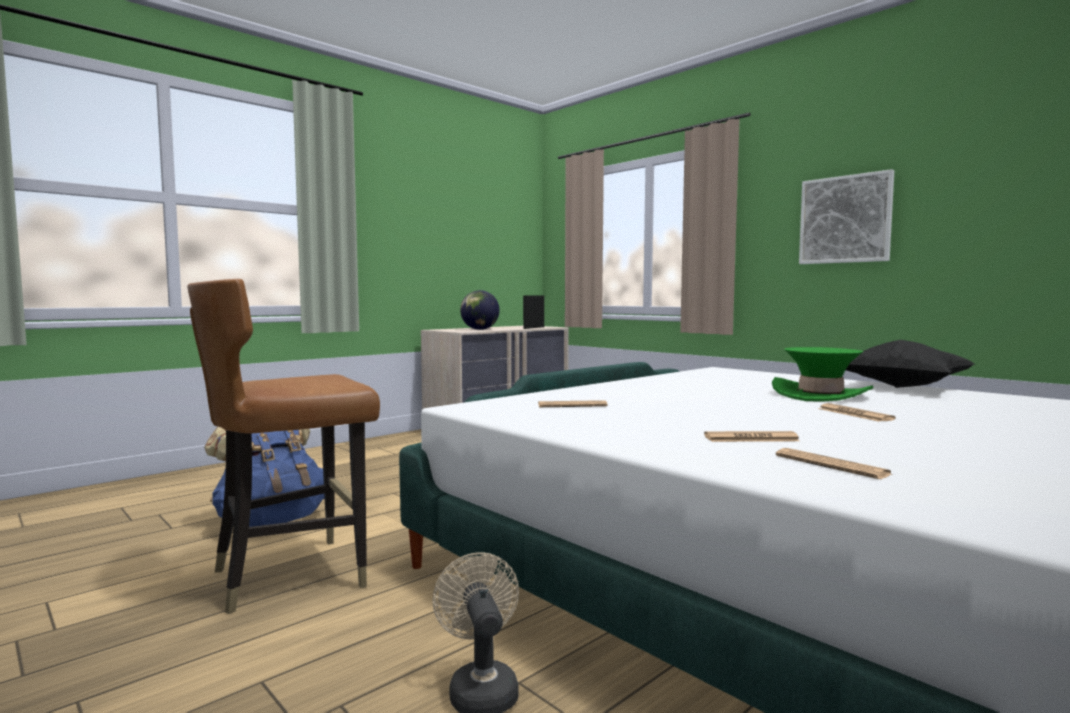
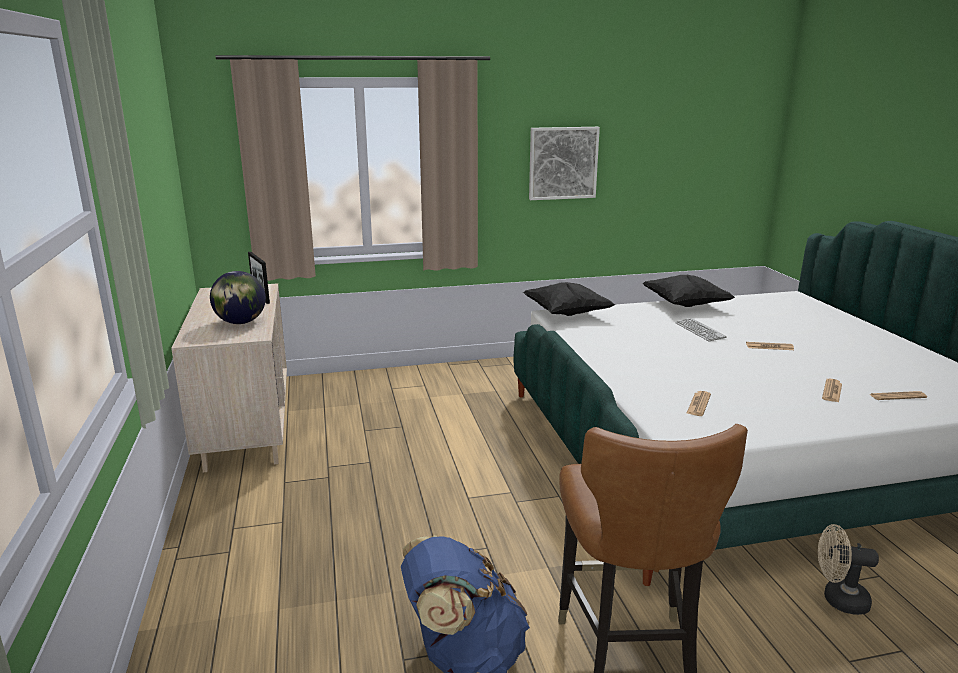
camera: 60 degrees left, 15 degrees up
green hat [772,347,873,402] -> keyboard [675,318,727,341]
none -> black pillow [523,282,615,316]

